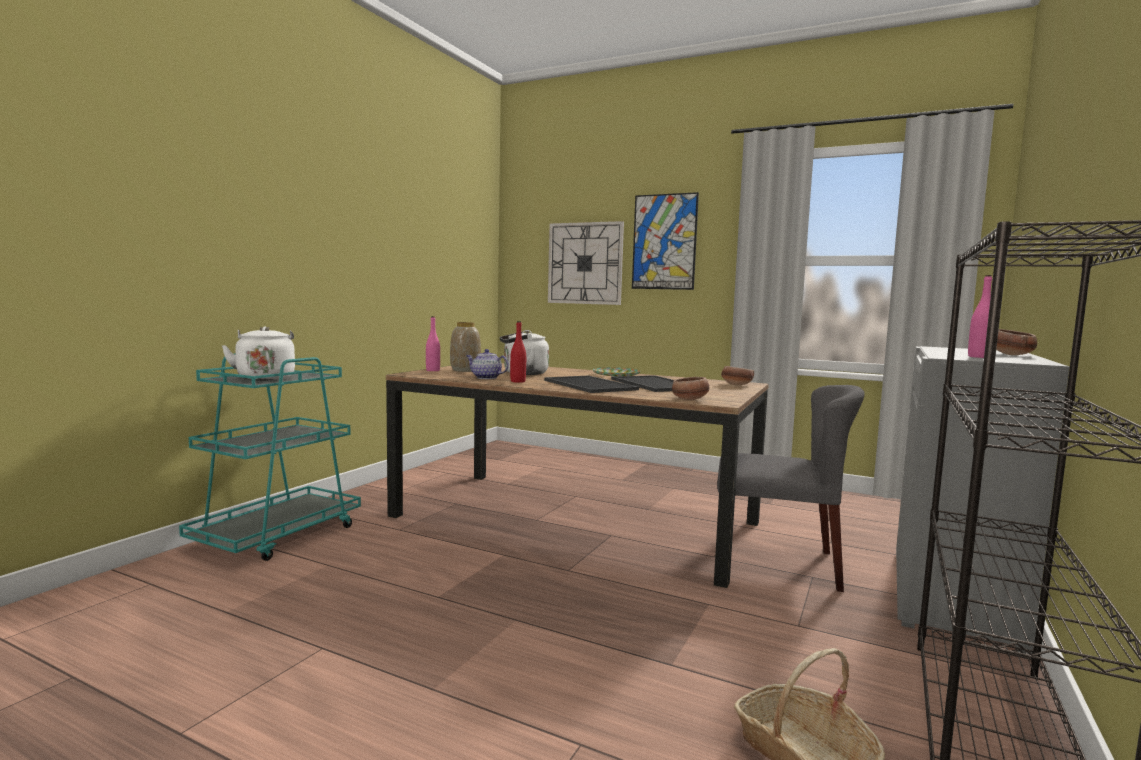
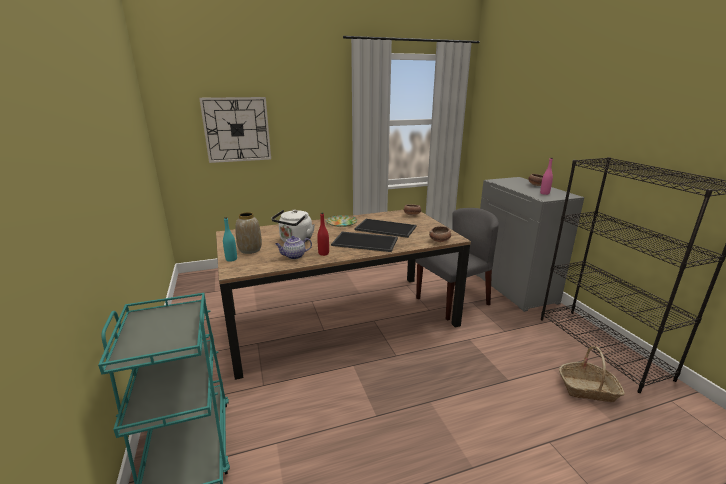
camera: 45 degrees left, 15 degrees up
white kettle [221,326,295,381] -> none
pink bottle [426,316,440,371] -> turquoise bottle [223,217,237,262]
picture [632,192,699,290] -> none

